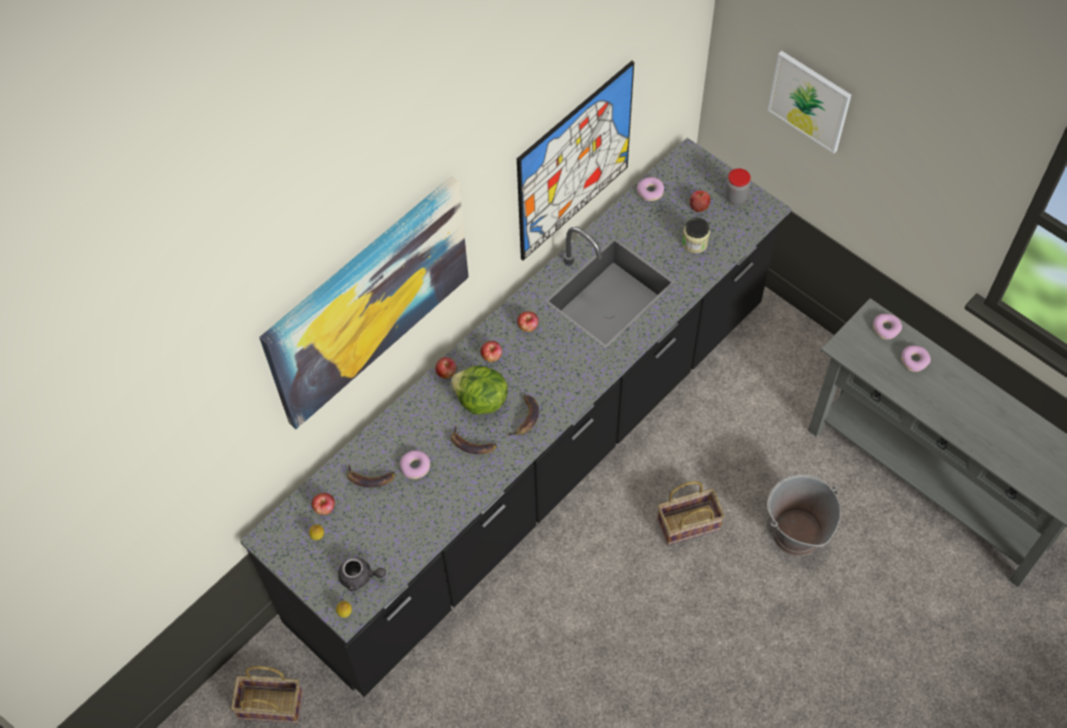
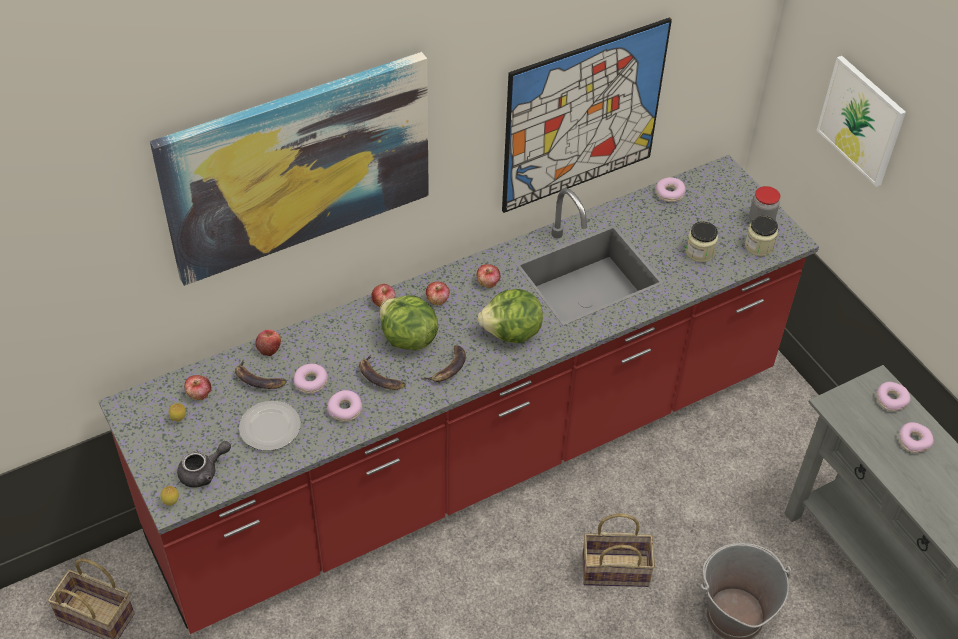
camera: 15 degrees right, 10 degrees down
black counter [240,138,791,697] -> red counter [98,155,819,634]
grey teapot [338,557,386,592] -> grey teapot turned 60 degrees counterclockwise [177,441,231,488]
apple [690,190,710,212] -> apple moved to [255,329,281,356]
none -> plate [239,401,301,451]
none -> donut [327,390,362,421]
none -> lettuce [478,289,543,343]
none -> jar [745,215,778,256]

